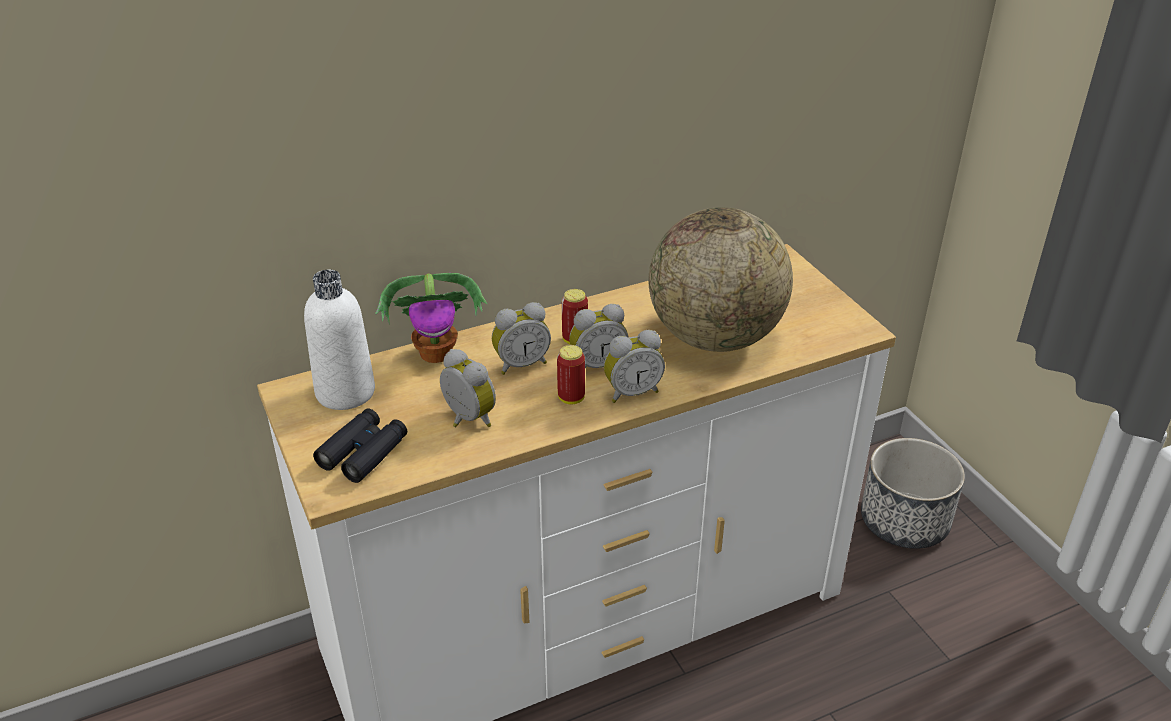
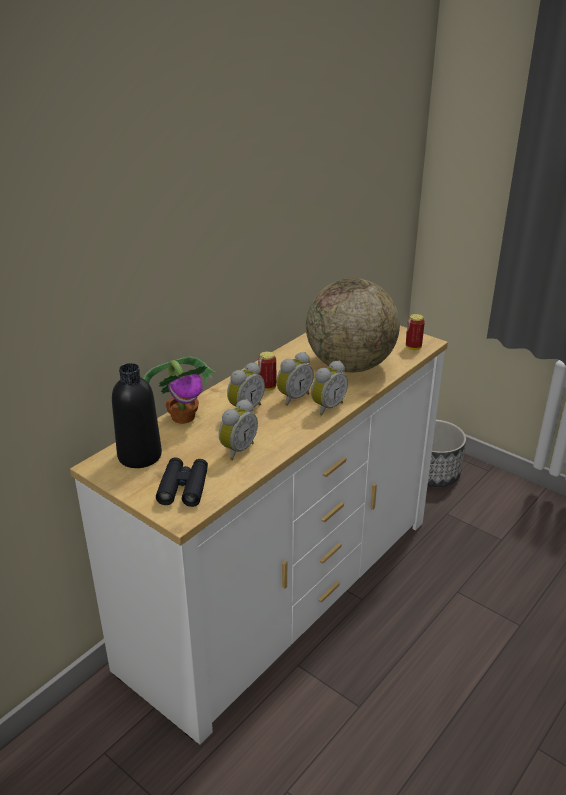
camera: 25 degrees left, 5 degrees down
white bottle [304,270,375,410] -> black bottle [112,363,162,468]
alarm clock [440,349,496,427] -> alarm clock turned 105 degrees clockwise [219,399,258,460]
can [557,345,585,404] -> can moved to [406,314,425,350]

